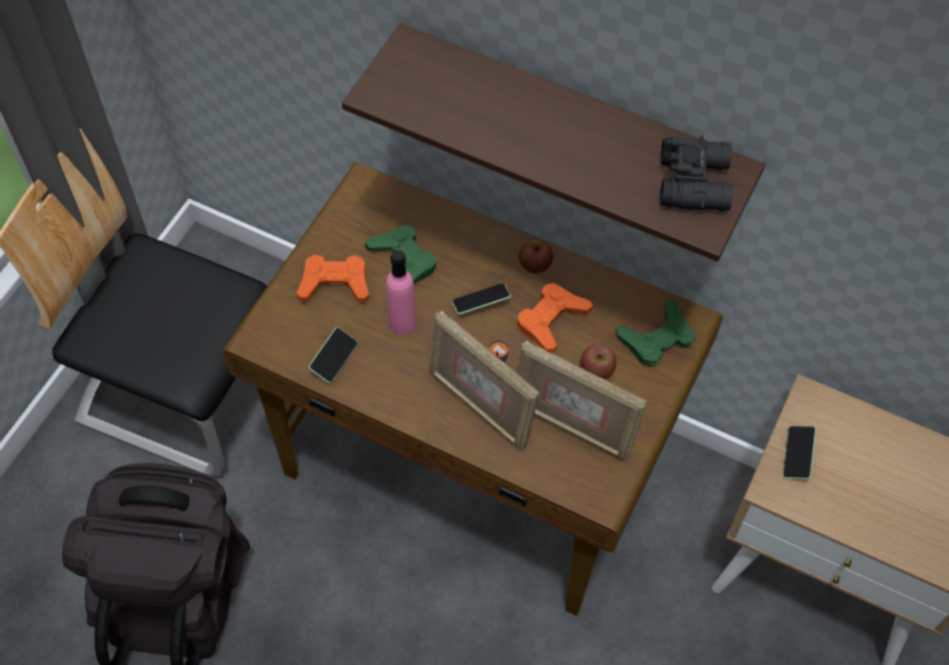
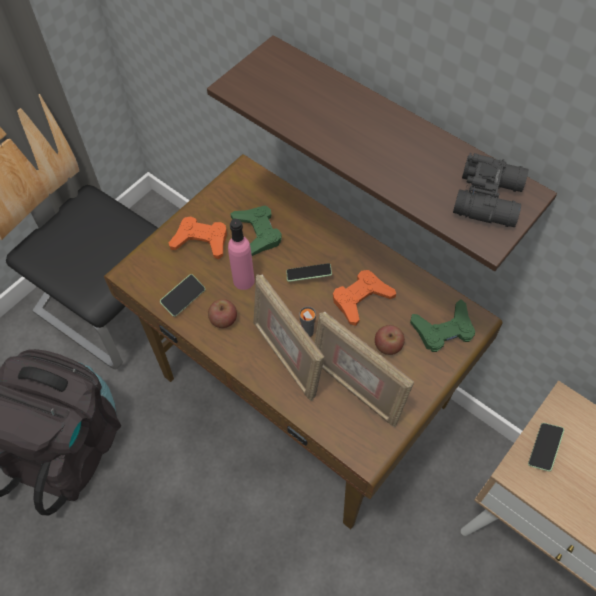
camera: 15 degrees right, 0 degrees up
apple [519,239,553,273] -> apple moved to [208,299,237,328]

